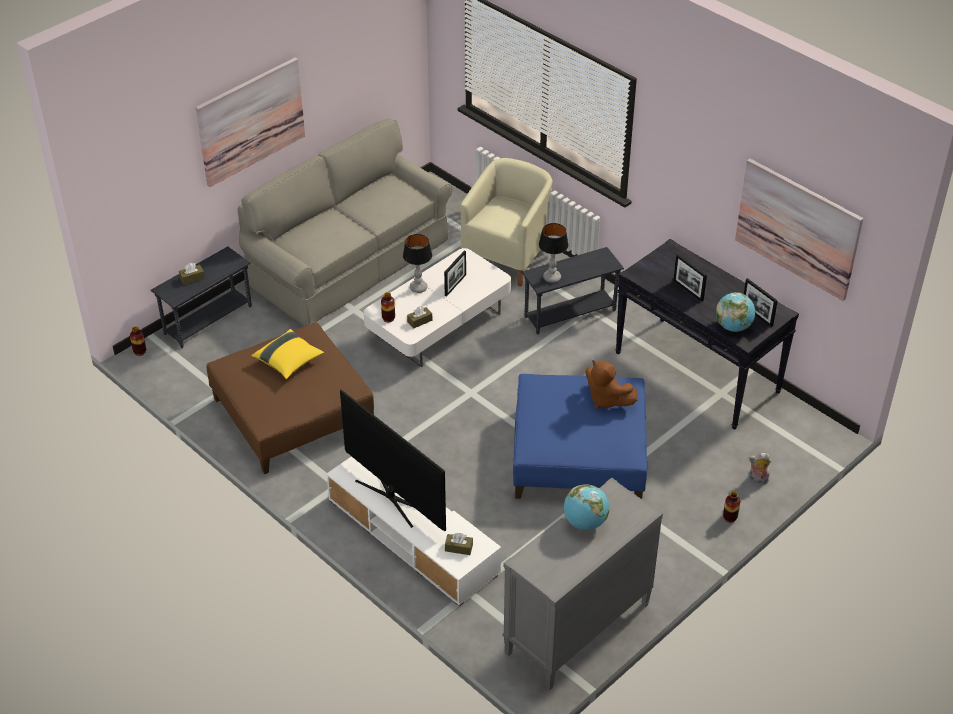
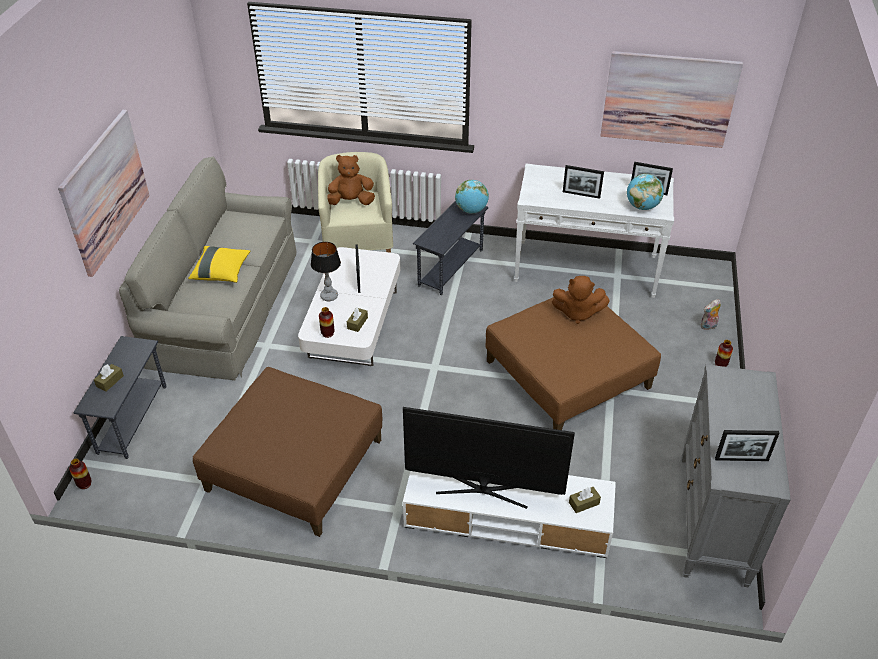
camera: 35 degrees left, 0 degrees up
yellow pillow [251,329,324,379] -> yellow pillow moved to [188,246,251,283]
blue ottoman [513,374,647,499] -> brown ottoman [485,292,661,430]
table lamp [539,223,569,283] -> none
globe [564,485,609,530] -> globe moved to [455,180,489,214]
black console table [615,239,799,430] -> white console table [514,164,674,298]
none -> brown plush toy [327,155,375,205]
none -> picture frame [715,430,779,461]

